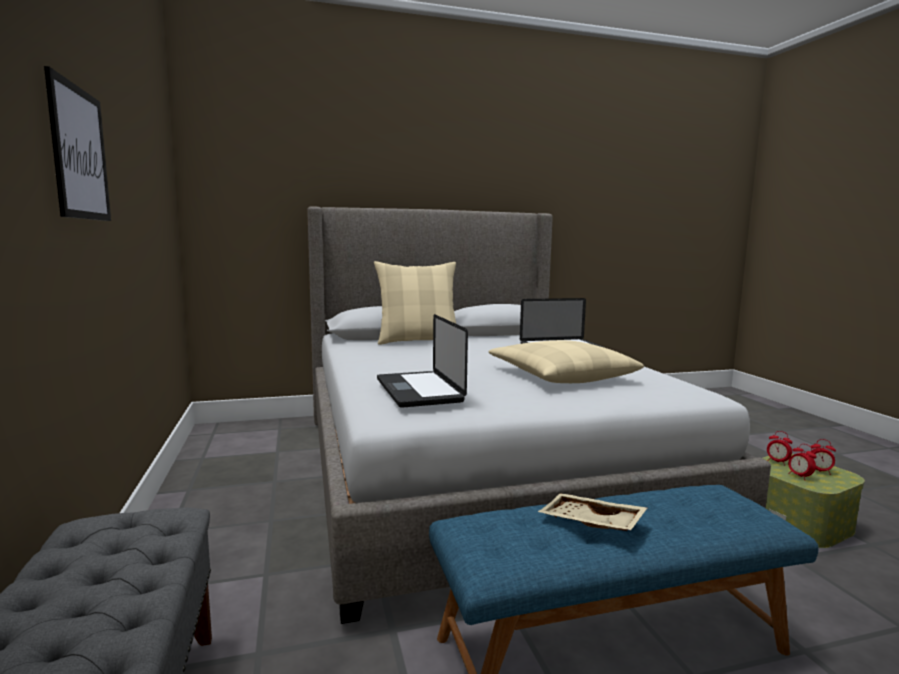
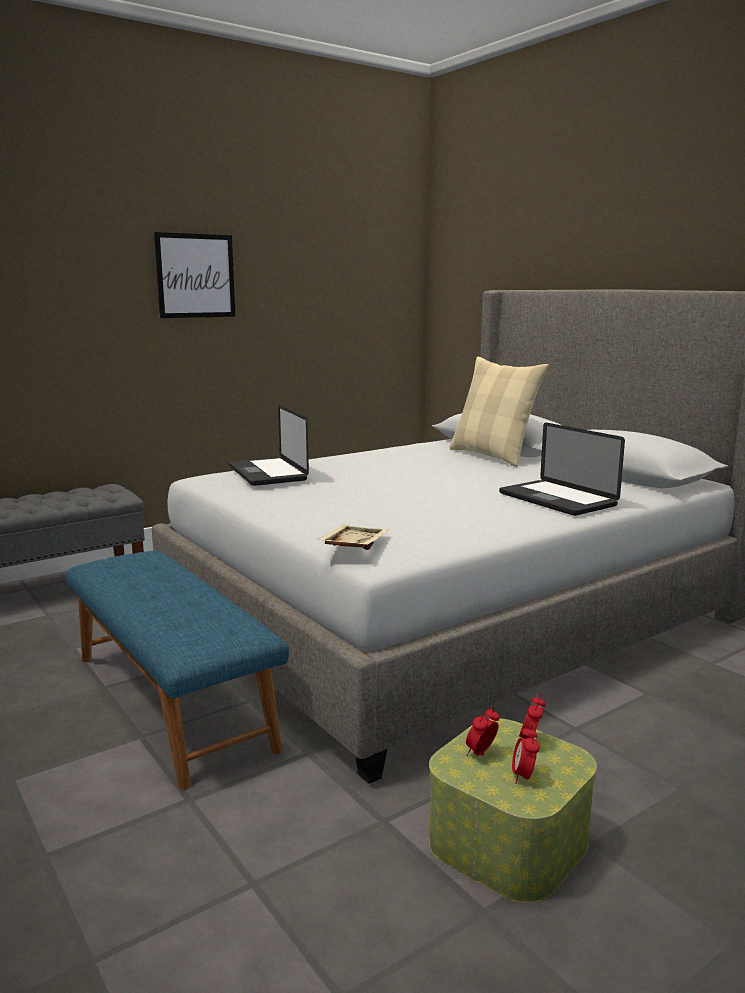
camera: 70 degrees right, 5 degrees up
laptop [377,314,468,408] -> laptop turned 75 degrees counterclockwise [229,405,309,486]
beige pillow [489,340,644,383] -> none
beige tray [538,493,647,531] -> beige tray moved to [317,525,388,550]

